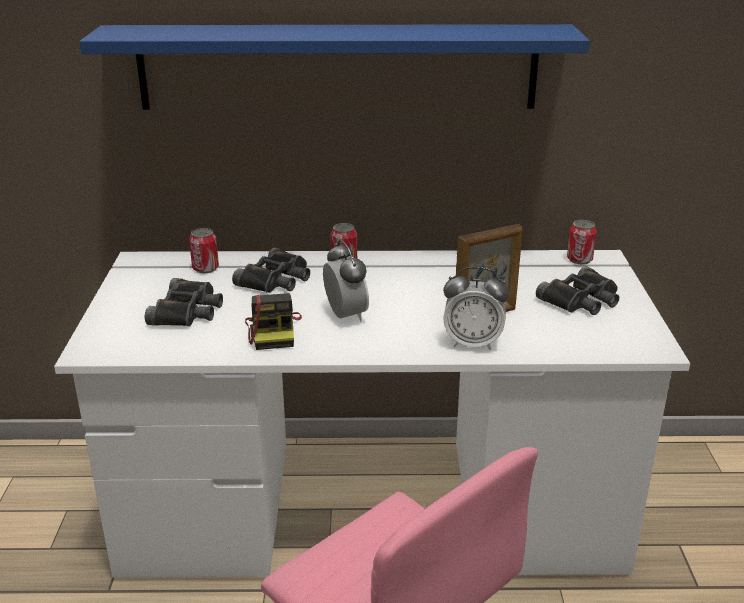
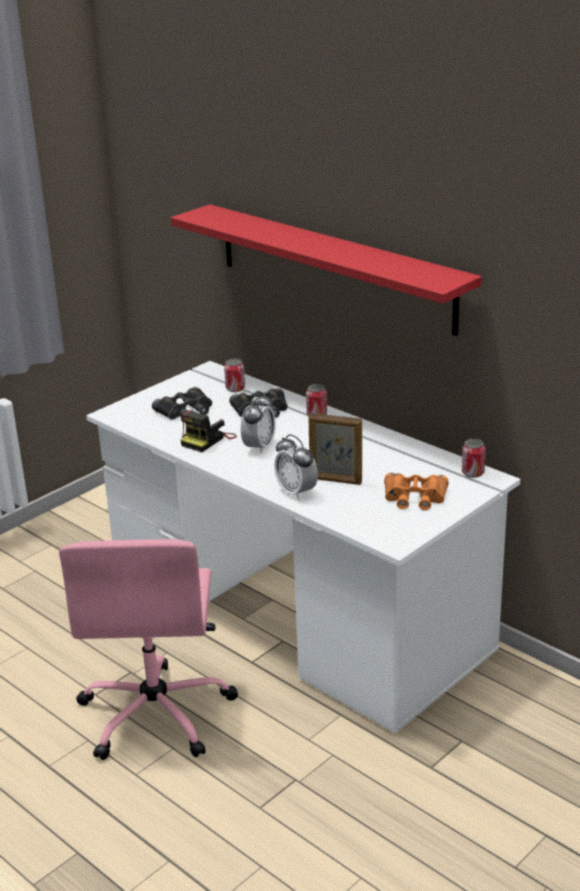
camera: 45 degrees right, 0 degrees up
blue shelf [79,24,590,110] -> red shelf [171,204,482,336]
black binoculars [536,266,619,315] -> orange binoculars [384,473,449,510]

